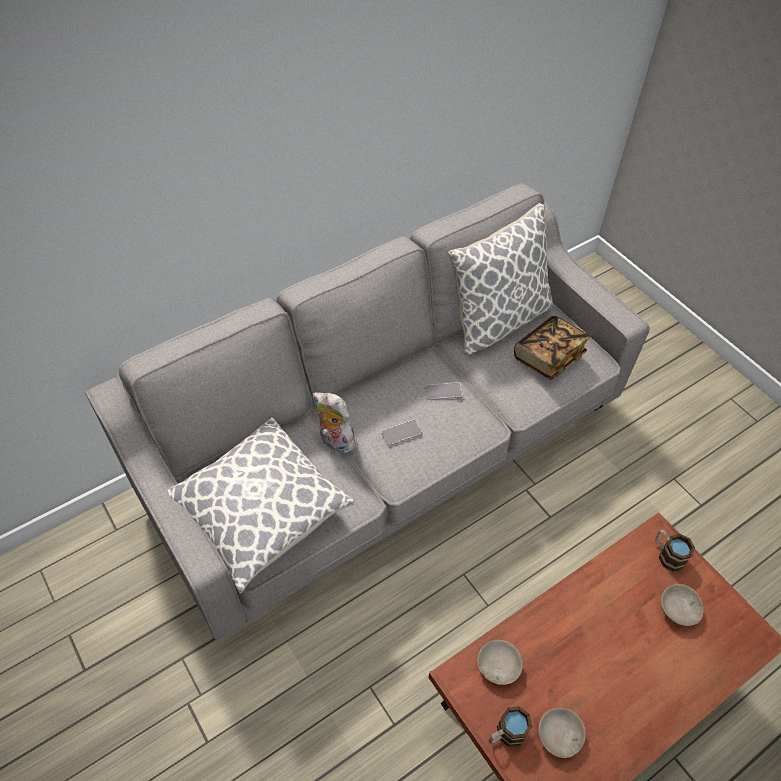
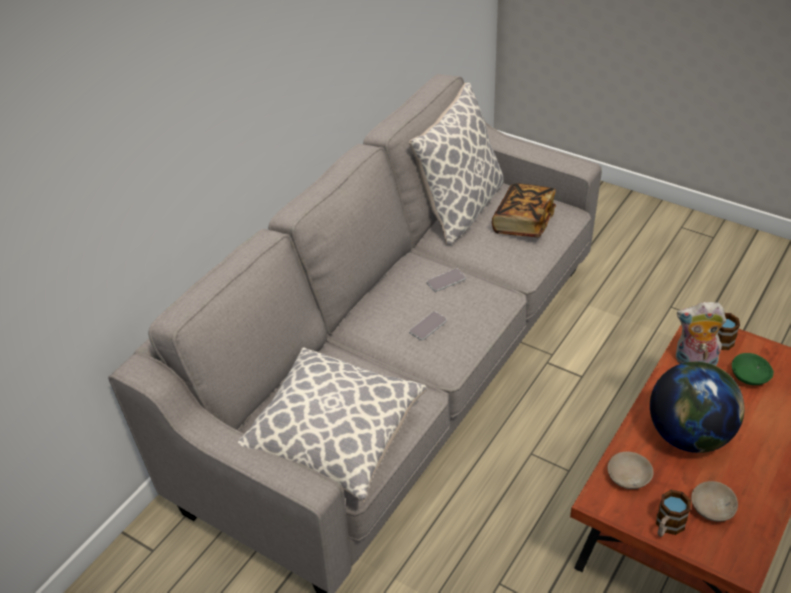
camera: 20 degrees left, 10 degrees down
plush toy [313,392,355,453] -> plush toy moved to [676,302,726,366]
beige bowl [661,584,704,626] -> green bowl [732,353,774,385]
none -> globe [650,362,744,453]

